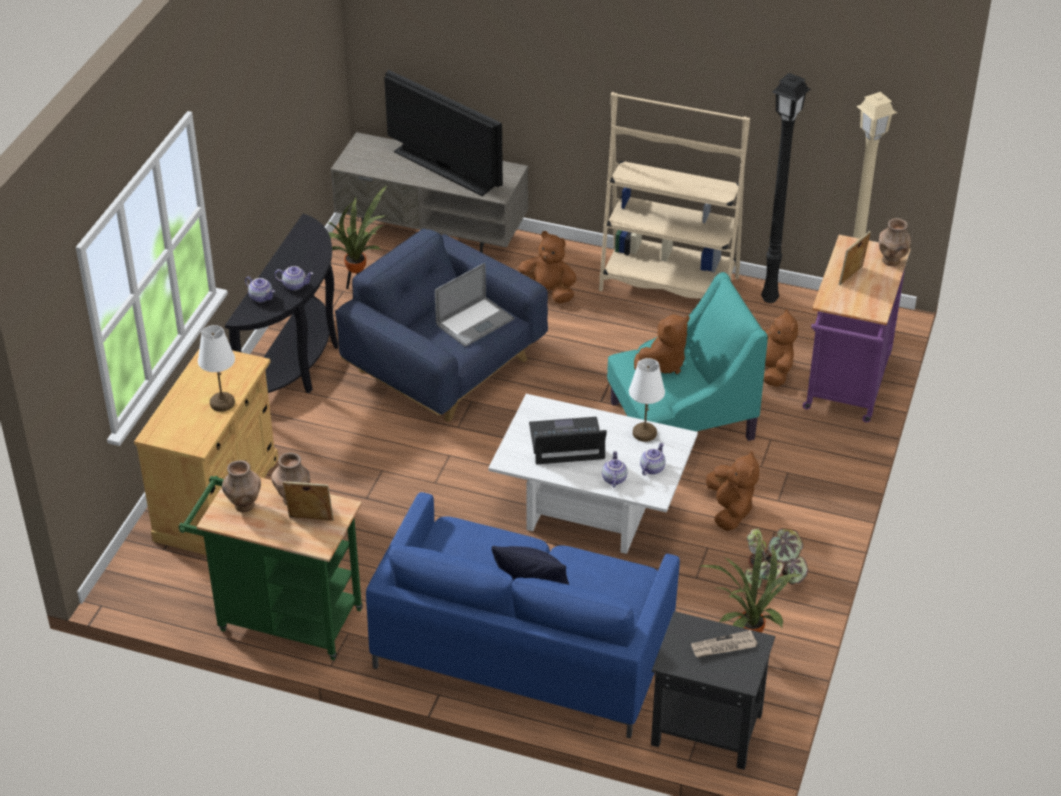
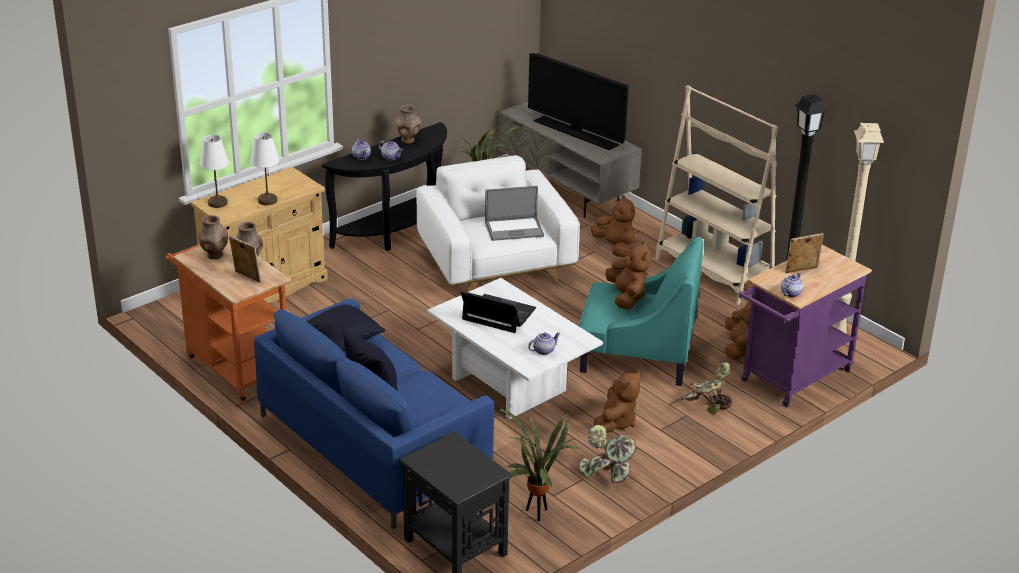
camera: 30 degrees right, 10 degrees down
green cart [179,476,363,660] -> orange cart [166,235,291,403]
blue armchair [335,228,548,422] -> white armchair [416,155,580,292]
television [384,70,503,196] -> television turned 150 degrees clockwise [528,53,629,150]
teapot [602,451,628,488] -> teapot moved to [781,272,803,297]
white table lamp [629,358,665,442] -> white table lamp moved to [200,134,229,208]
brown plush toy [634,314,690,374] -> brown plush toy turned 90 degrees counterclockwise [605,241,650,310]
newspaper [691,630,757,658] -> none
brown vase [879,218,911,266] -> brown vase moved to [396,105,421,144]
none -> black pillow [306,304,385,352]
none -> potted plant [681,362,732,414]

